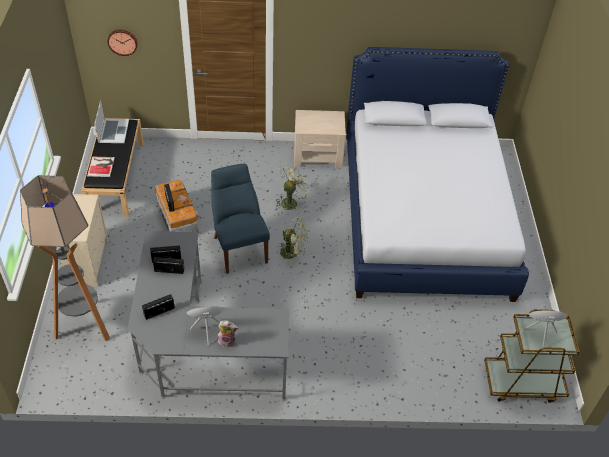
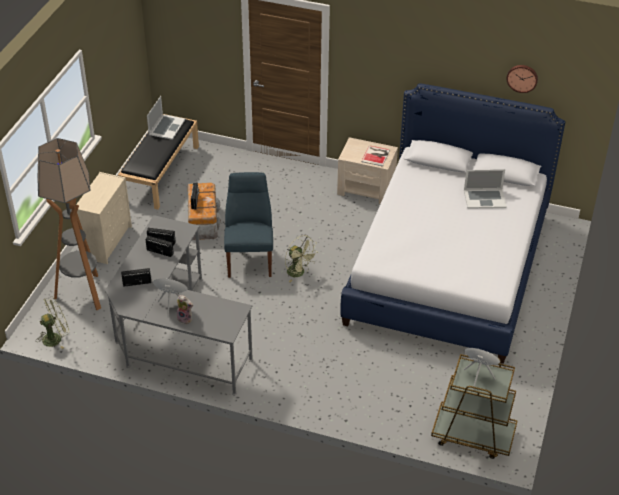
camera: 20 degrees right, 5 degrees down
book [87,156,115,177] -> book moved to [361,145,390,167]
wall clock [108,29,138,56] -> wall clock moved to [507,65,538,93]
green fan [276,165,311,210] -> green fan moved to [36,296,69,349]
none -> laptop [464,169,507,209]

